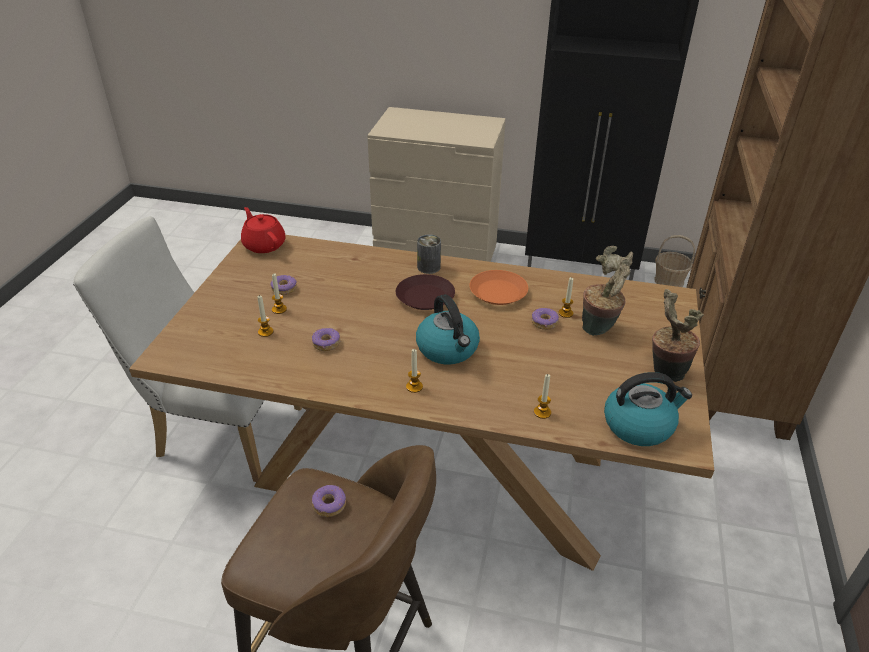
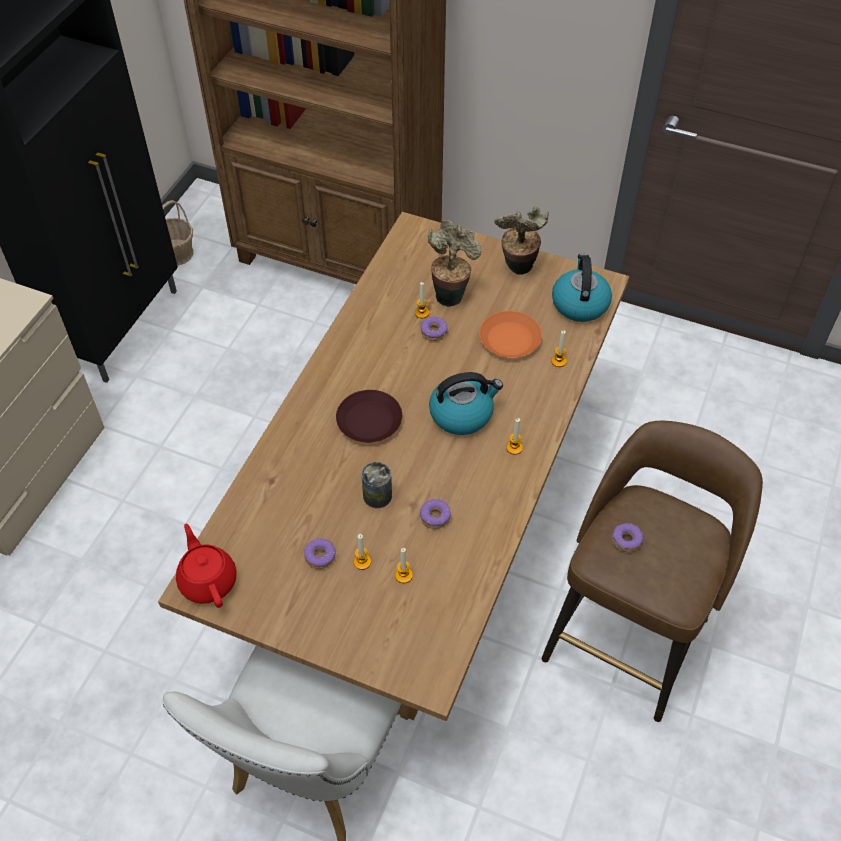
camera: 80 degrees left, 15 degrees up
red teapot [241,207,286,253] -> red teapot turned 90 degrees clockwise [176,524,237,608]
can [417,235,441,274] -> can moved to [362,462,392,508]
orange plate [469,270,528,305] -> orange plate moved to [479,311,542,358]

